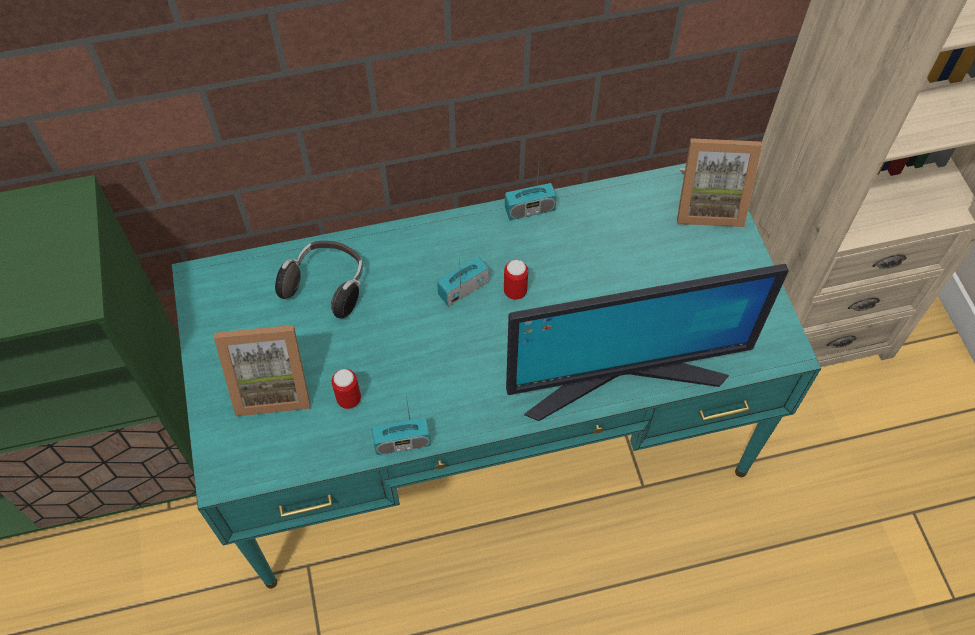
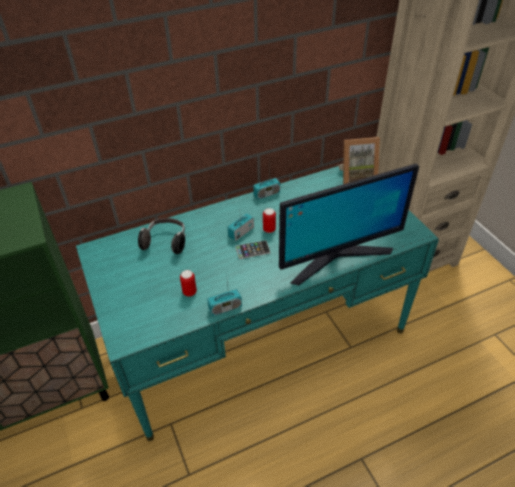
camera: 10 degrees left, 15 degrees down
picture frame [214,325,310,416] -> none
none -> phone [236,240,270,259]

